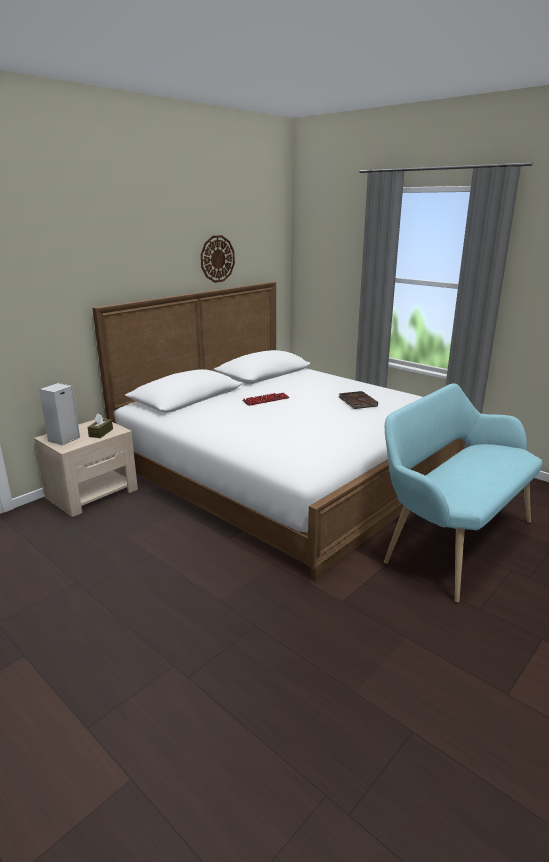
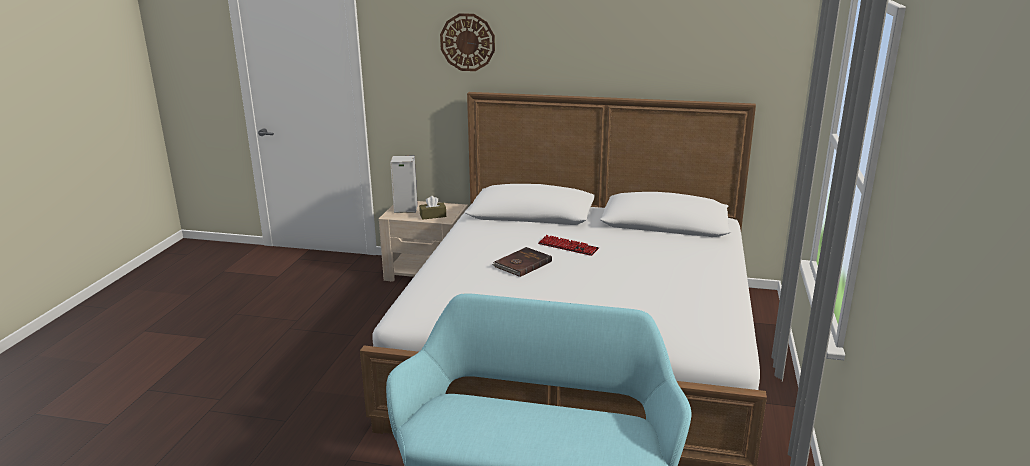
camera: 60 degrees right, 0 degrees up
wall clock [201,235,235,283] -> wall clock moved to [440,13,495,71]
brown book [339,391,378,409] -> brown book moved to [492,247,552,277]

